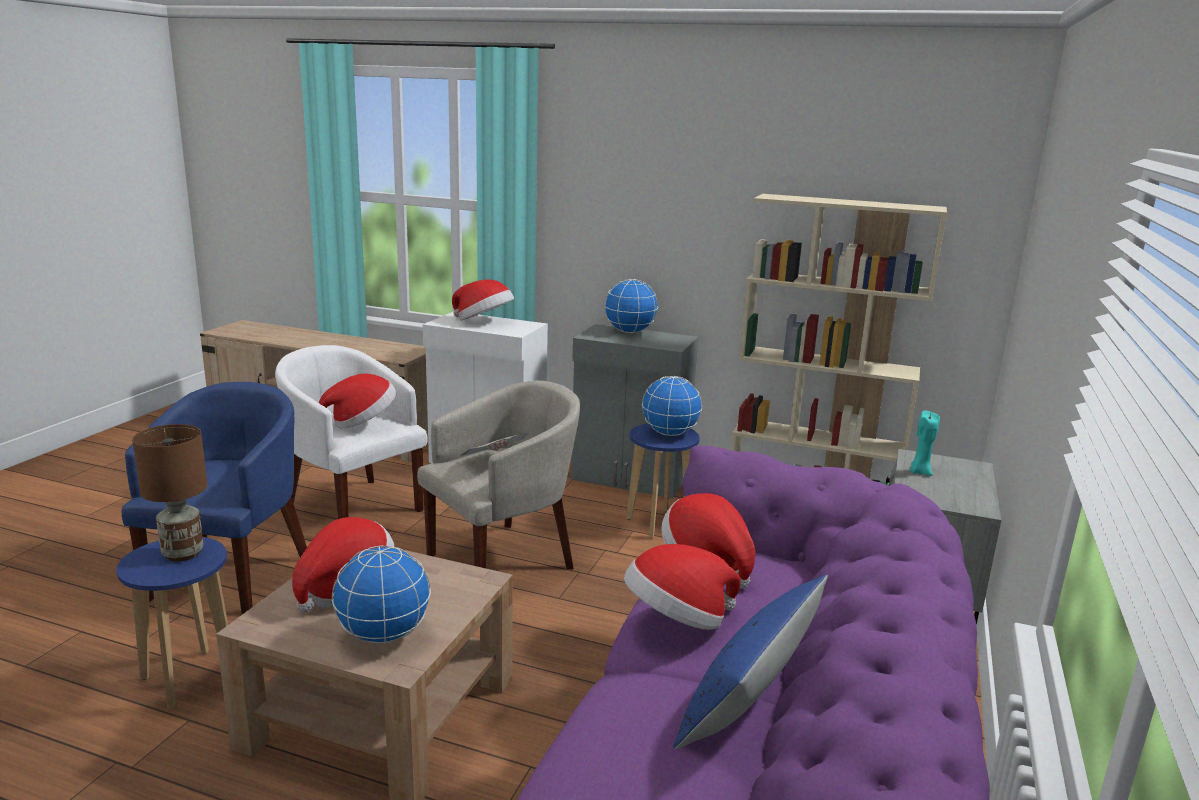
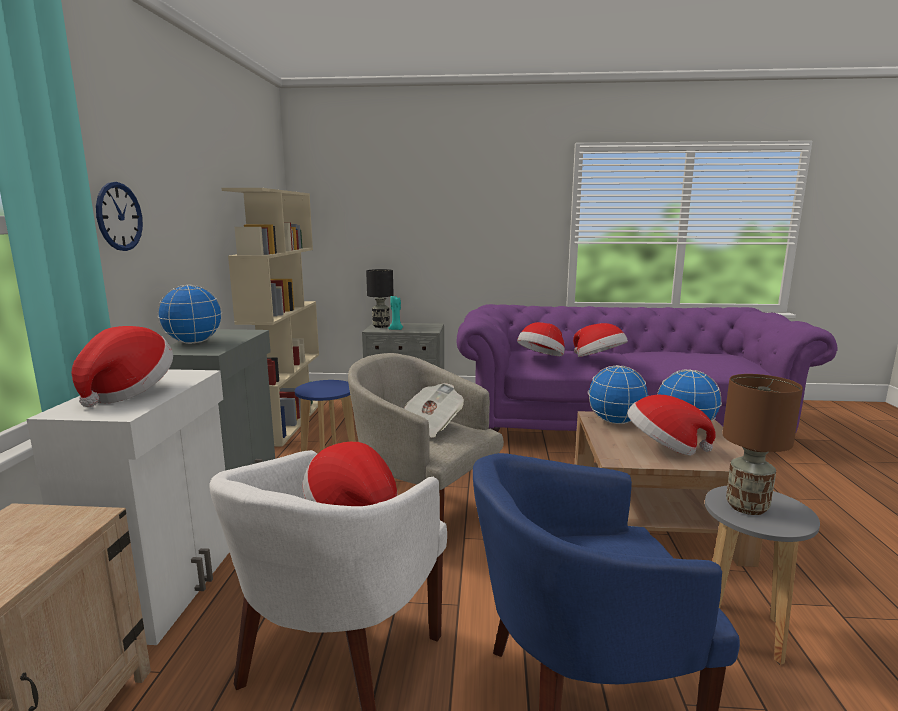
camera: 105 degrees left, 5 degrees down
blue stool [117,537,228,709] -> grey stool [705,486,820,665]
globe [642,376,702,436] -> globe moved to [588,365,648,424]
blue pillow [673,575,828,749] -> none
none -> wall clock [96,182,143,251]
none -> black table lamp [366,269,394,328]

